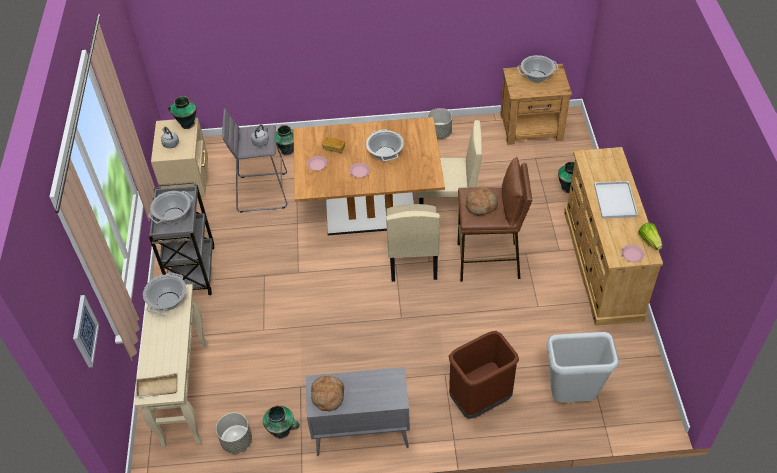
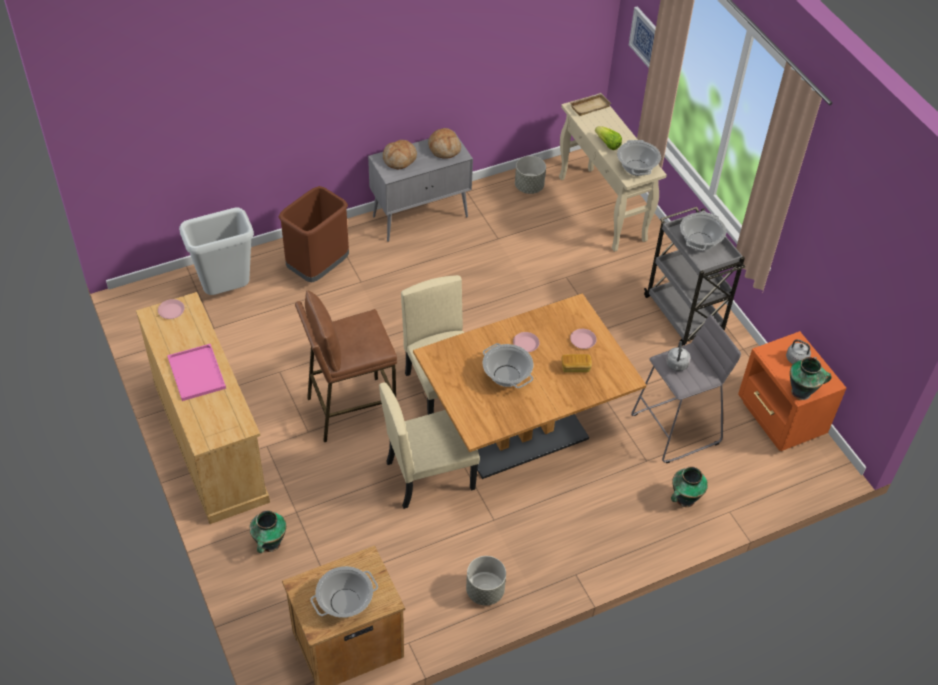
camera: 155 degrees right, 0 degrees up
beige nightstand [151,118,208,198] -> orange nightstand [738,331,846,451]
vase [263,406,300,439] -> none
bread [466,187,498,215] -> bread moved to [383,140,417,169]
white tray [594,181,638,219] -> pink tray [167,344,226,401]
lettuce [638,223,662,250] -> lettuce moved to [595,126,622,150]

